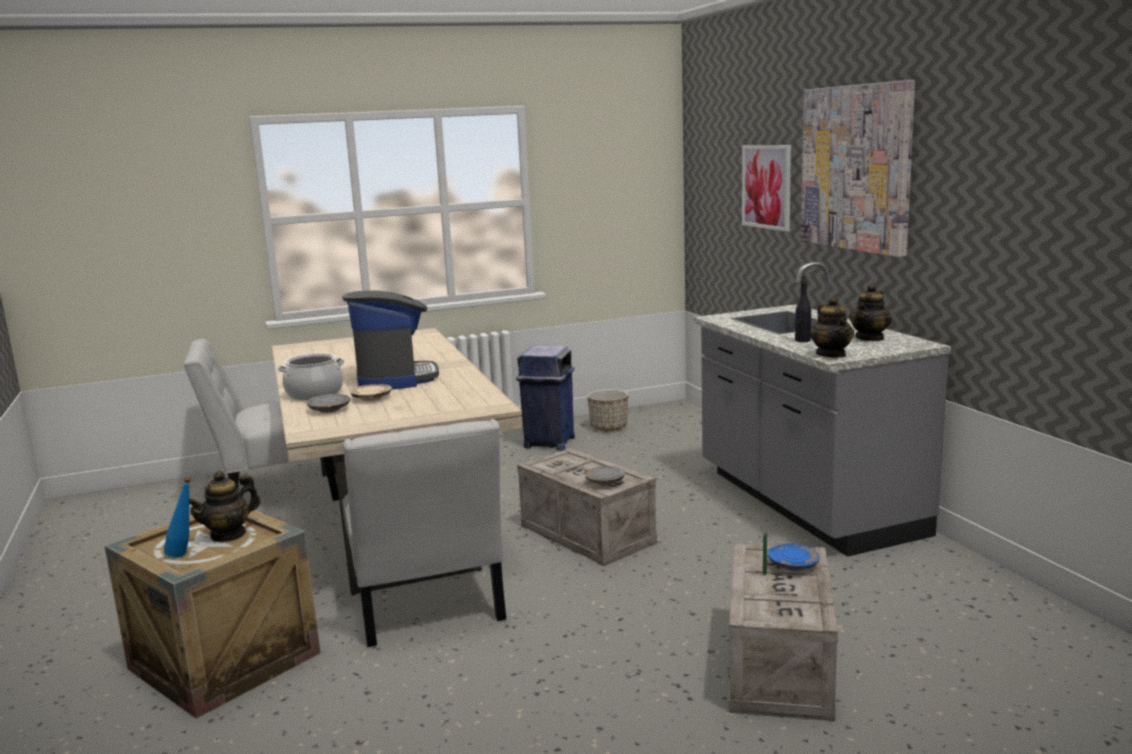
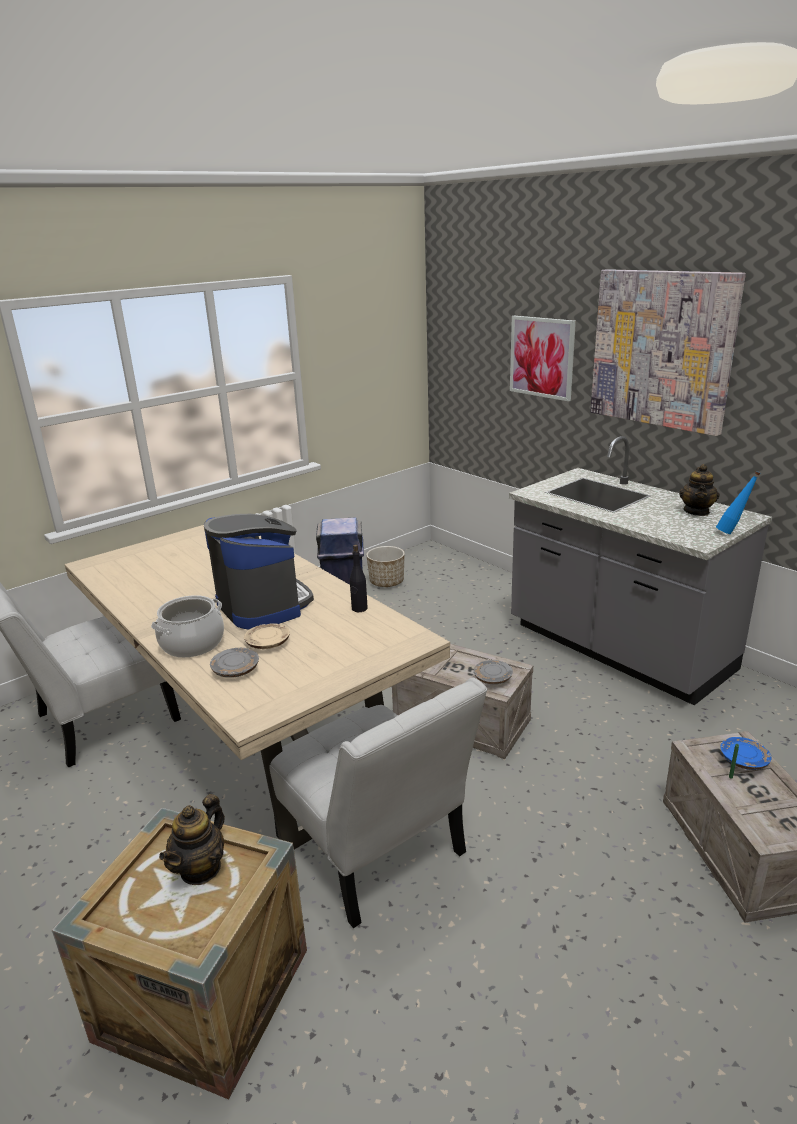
camera: 20 degrees left, 10 degrees up
blue bottle [164,477,191,558] -> blue bottle moved to [716,471,760,534]
black bottle [795,275,811,342] -> black bottle moved to [350,545,368,612]
teapot [810,297,854,358] -> none

